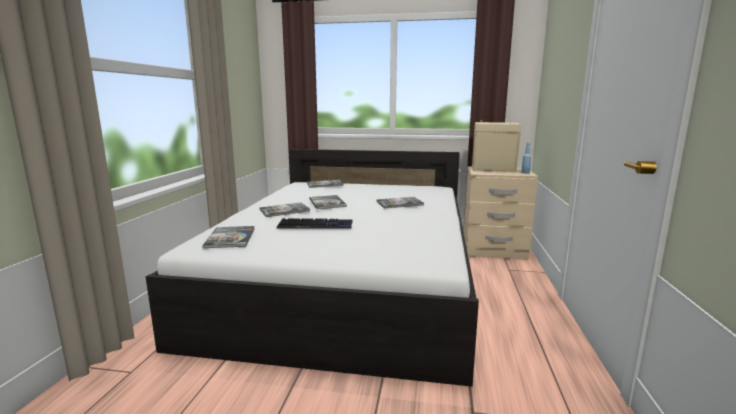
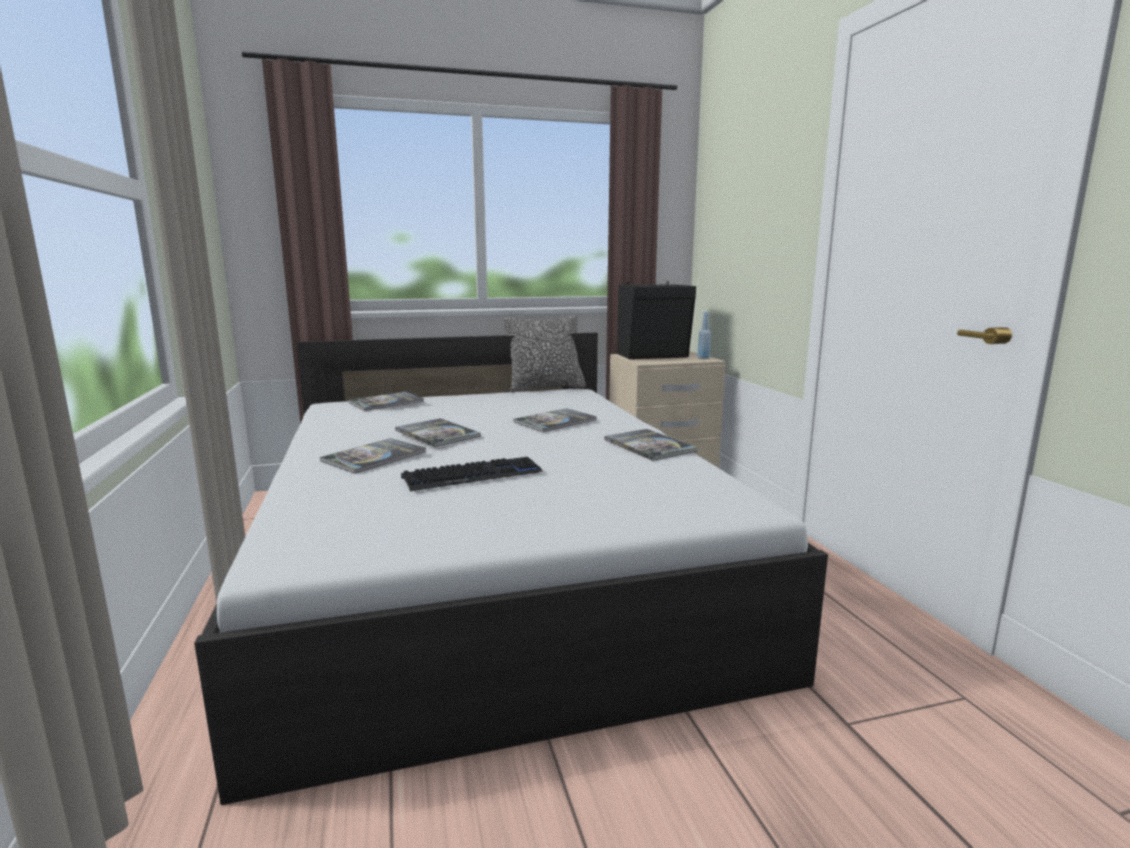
camera: 25 degrees left, 0 degrees up
book [202,226,255,248] -> book moved to [604,429,698,461]
beige speaker [472,120,522,172] -> black speaker [617,282,696,359]
none -> pillow [504,315,586,393]

